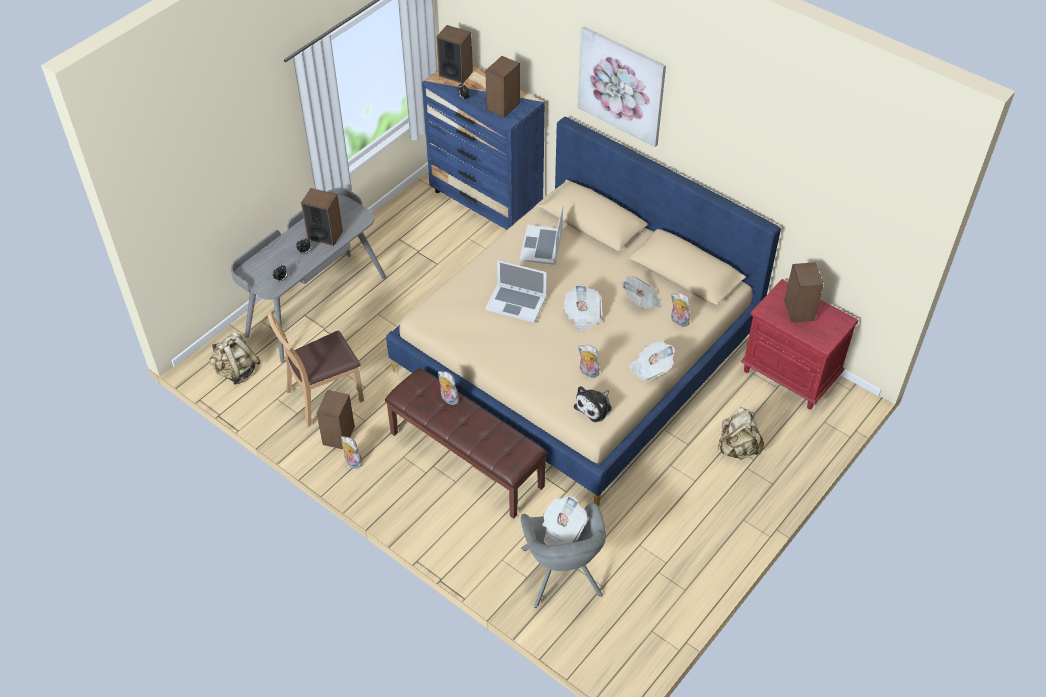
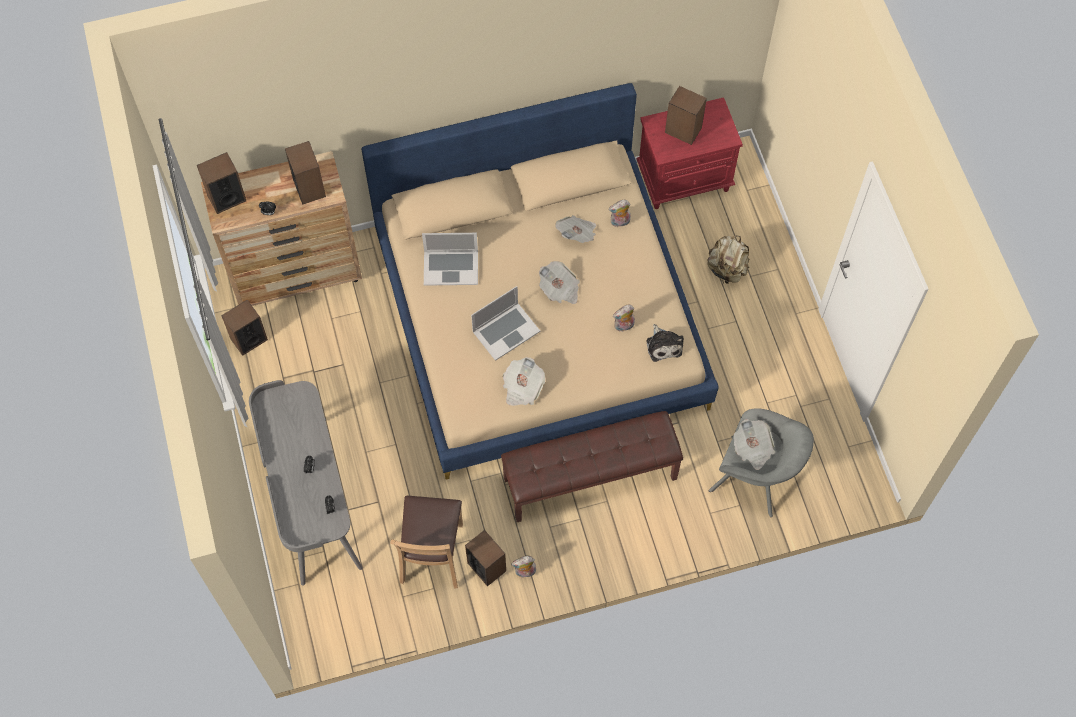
camera: 55 degrees left, 15 degrees up
beige backpack [210,332,260,385] -> none
speaker [301,188,343,246] -> speaker moved to [221,300,268,356]
blue dresser [422,66,545,230] -> brown dresser [201,151,362,306]
plush toy [438,371,459,405] -> none
laptop [520,205,563,265] -> laptop turned 45 degrees counterclockwise [422,233,478,286]
picture [578,27,666,147] -> none
newspaper [629,341,675,382] -> newspaper moved to [503,357,546,406]

